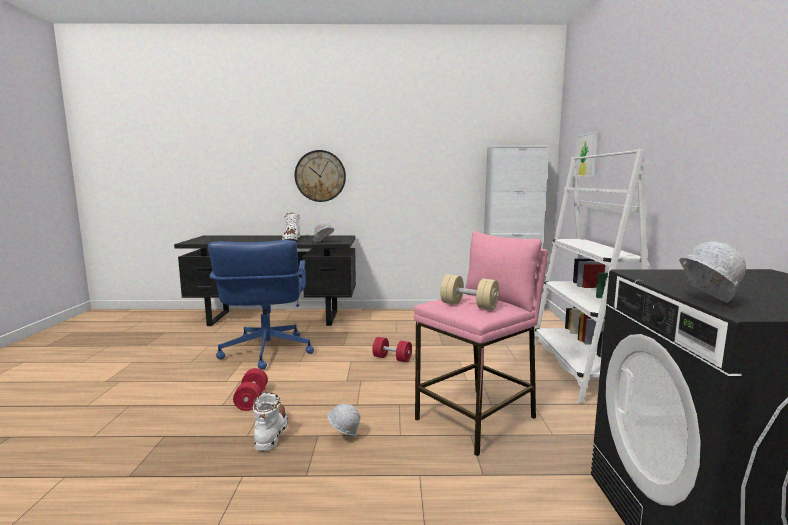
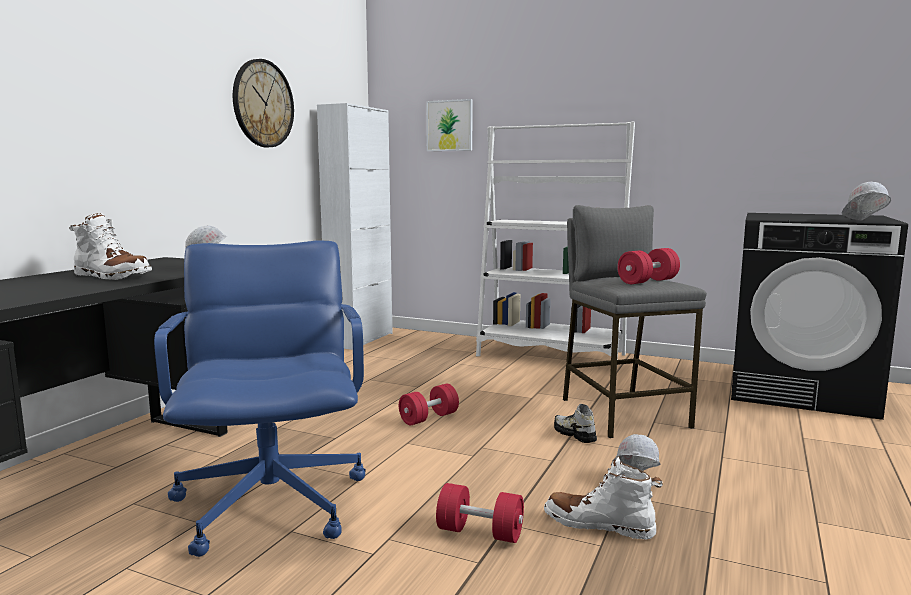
camera: 65 degrees left, 0 degrees up
blue office chair [208,240,314,370] -> blue office chair turned 120 degrees counterclockwise [154,241,366,557]
wall clock [295,150,346,202] -> wall clock moved to [233,59,294,147]
pink stool [414,231,548,456] -> grey stool [563,205,707,438]
beige dumbbell [440,274,499,310] -> red dumbbell [617,248,680,284]
none -> shoe [554,404,597,443]

